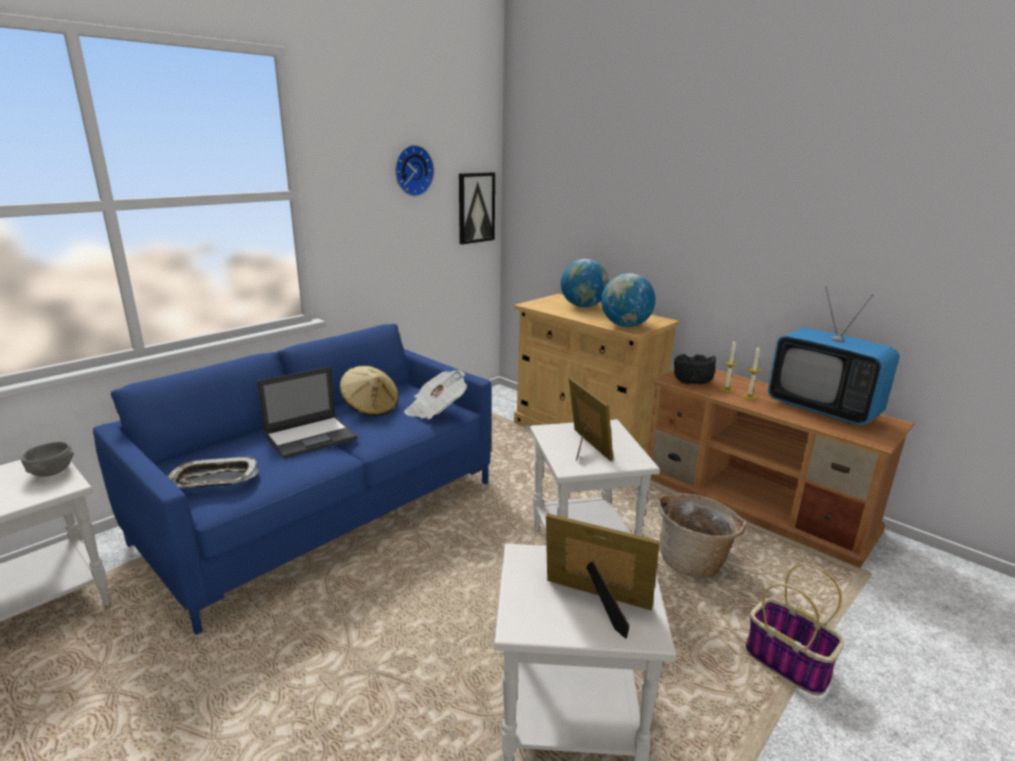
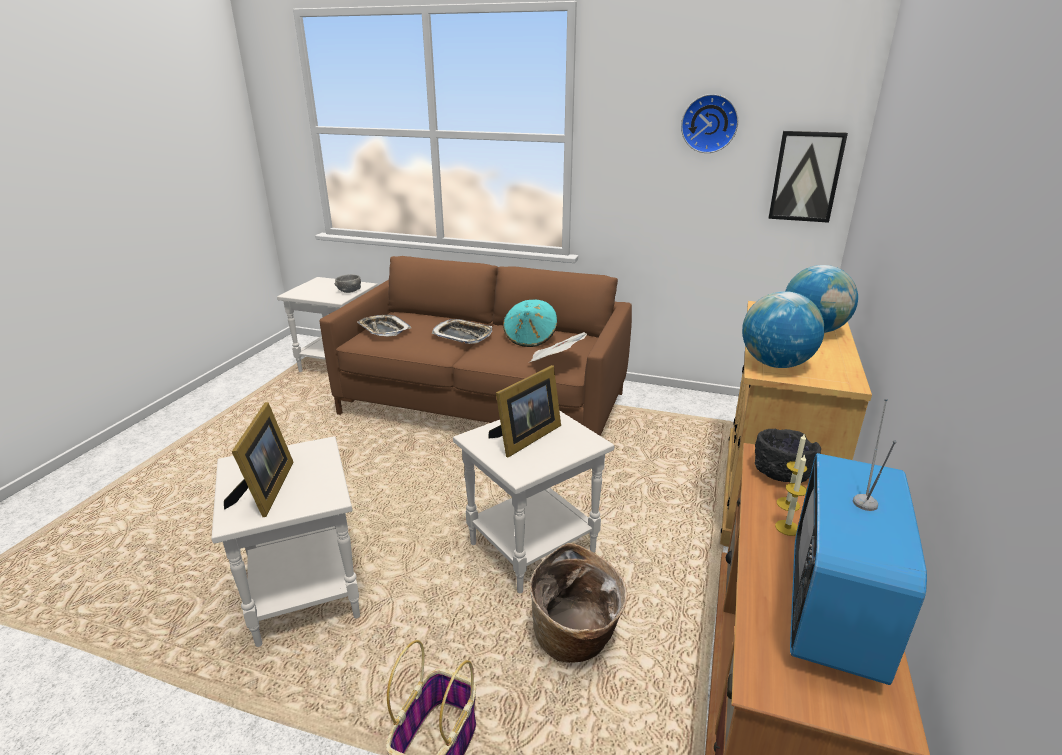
camera: 65 degrees right, 5 degrees up
blue sofa [93,324,492,635] -> brown sofa [320,256,632,436]
laptop [257,366,357,459] -> tray [432,319,492,344]
beige hat [340,366,399,417] -> turquoise hat [503,300,557,347]

